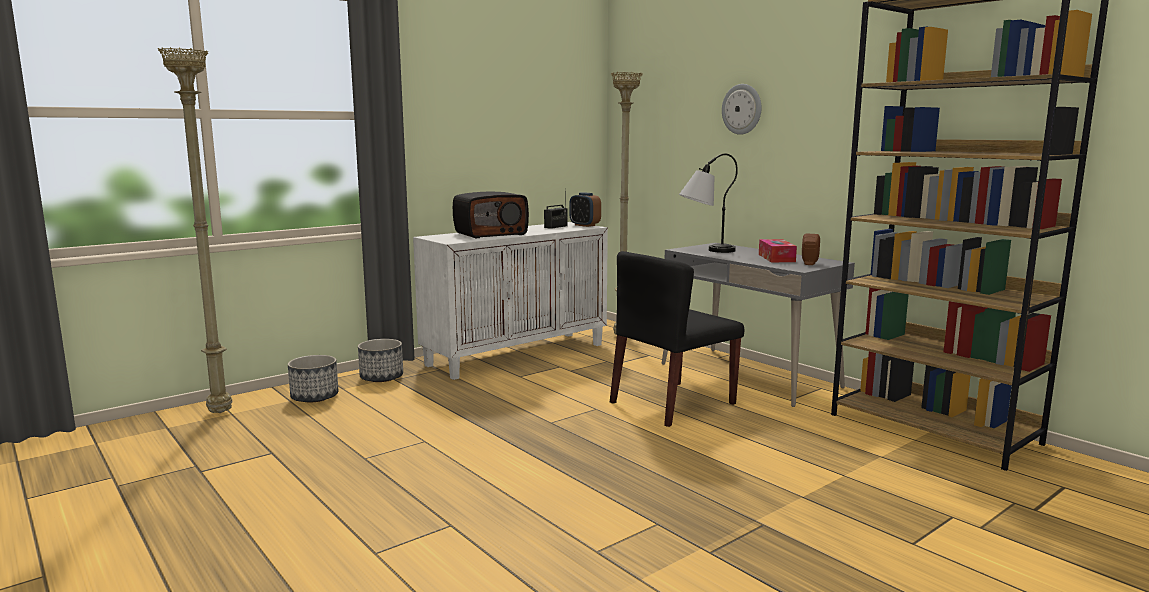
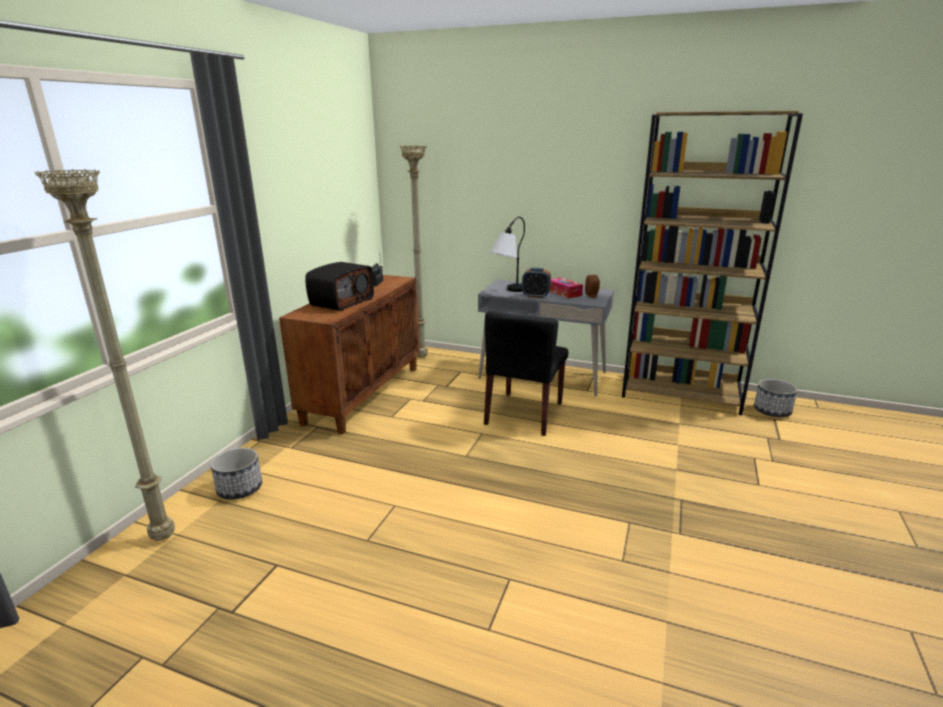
camera: 30 degrees left, 10 degrees up
planter [358,339,403,382] -> planter moved to [754,379,798,417]
white cabinet [413,222,608,380] -> brown cabinet [279,275,420,434]
alarm clock [569,192,601,227] -> alarm clock moved to [522,268,551,298]
wall clock [722,84,762,135] -> none

